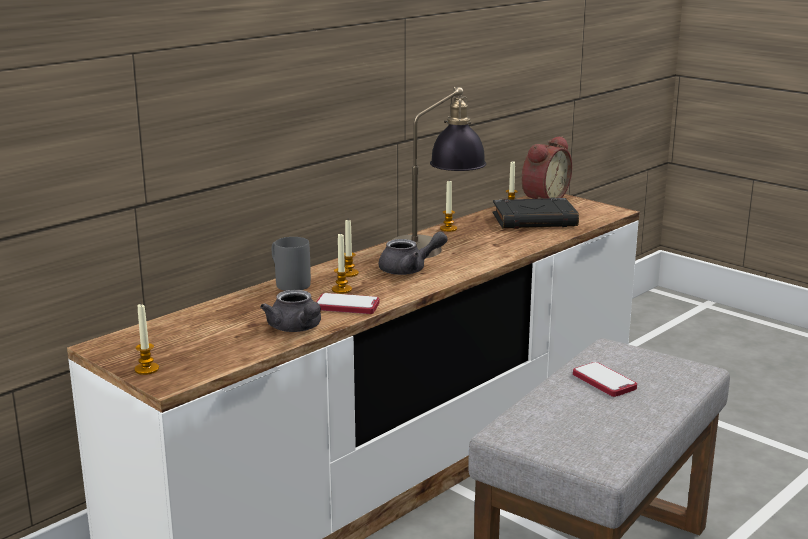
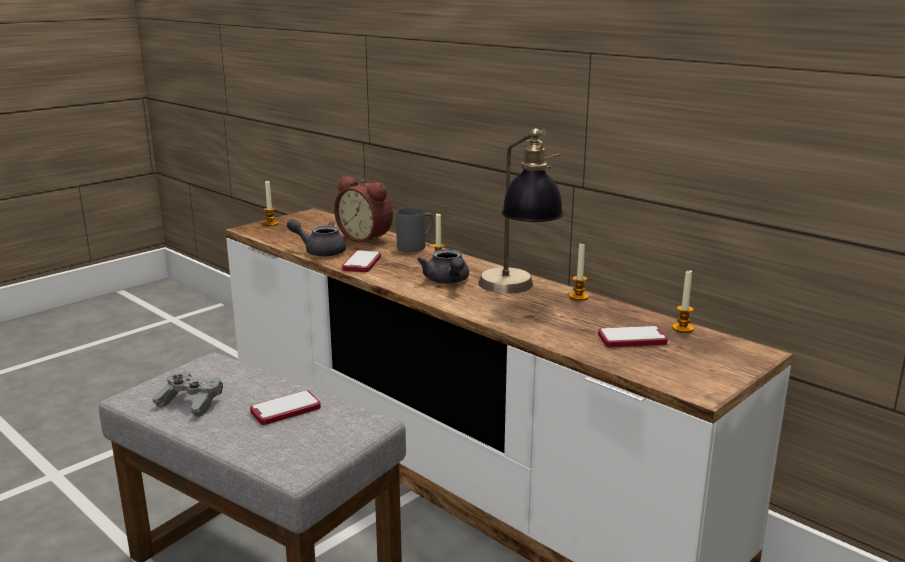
camera: 90 degrees right, 0 degrees up
grey teapot [260,290,321,332] -> grey teapot turned 45 degrees clockwise [287,219,346,257]
candle [332,234,352,294] -> none
black book [493,197,579,229] -> phone [598,326,668,348]
alarm clock [522,136,572,199] -> alarm clock moved to [334,176,393,244]
none -> grey game controller [153,371,223,417]

